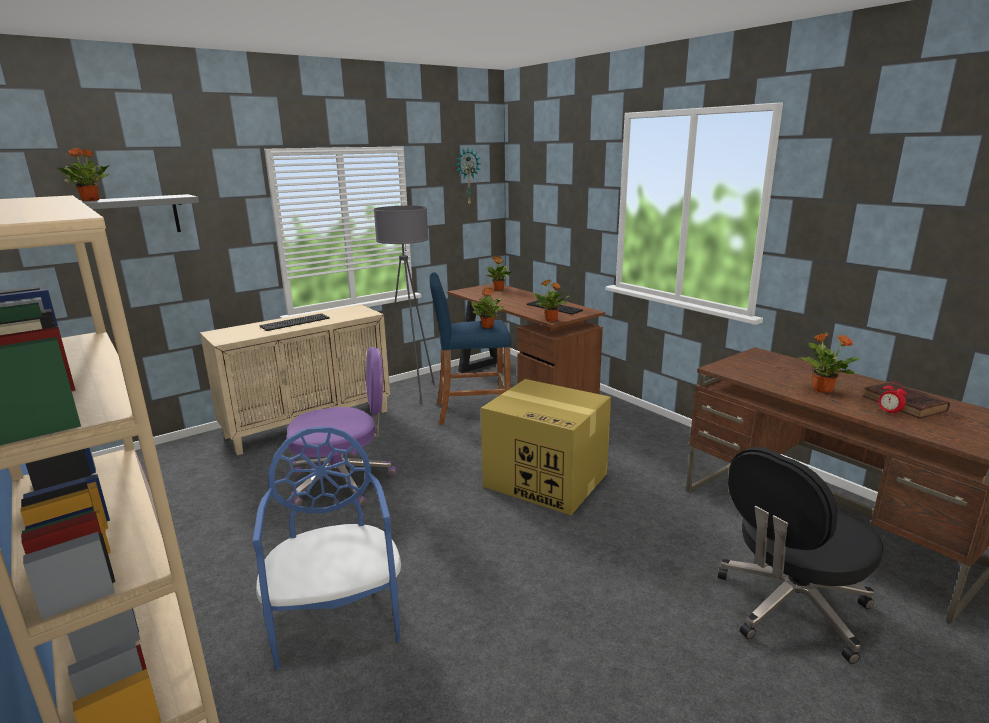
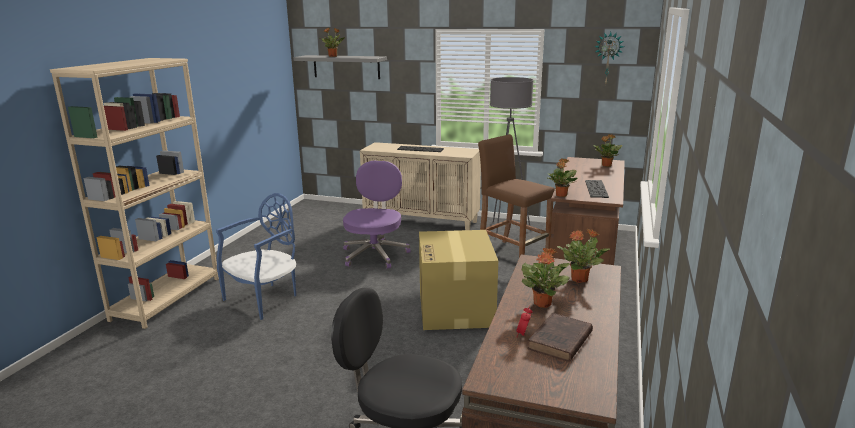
camera: 55 degrees right, 0 degrees up
purple office chair [286,347,396,506] -> purple office chair turned 120 degrees counterclockwise [343,161,411,269]
blue stool [429,272,511,425] -> brown stool [478,134,555,257]
potted plant [471,287,504,329] -> potted plant moved to [557,229,610,283]

